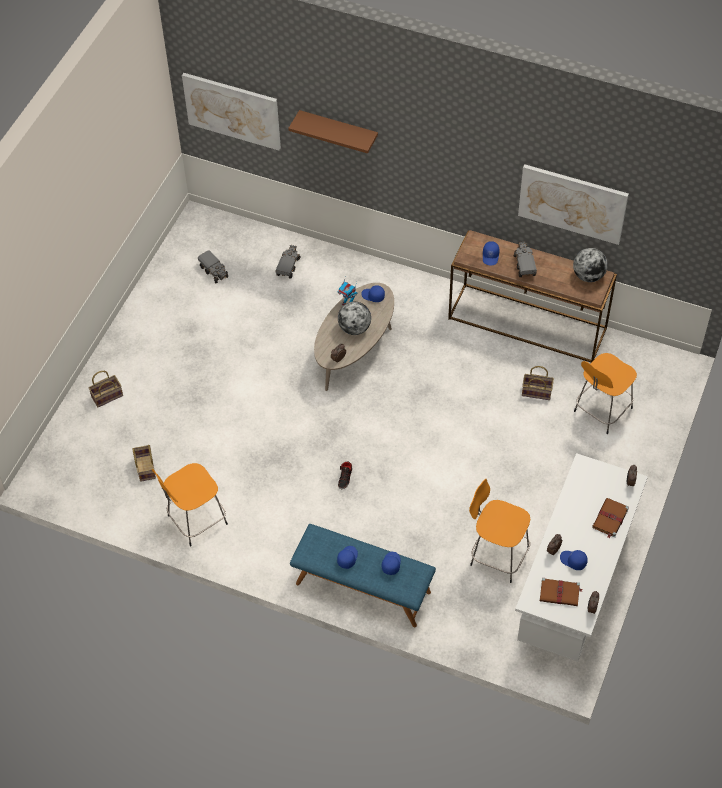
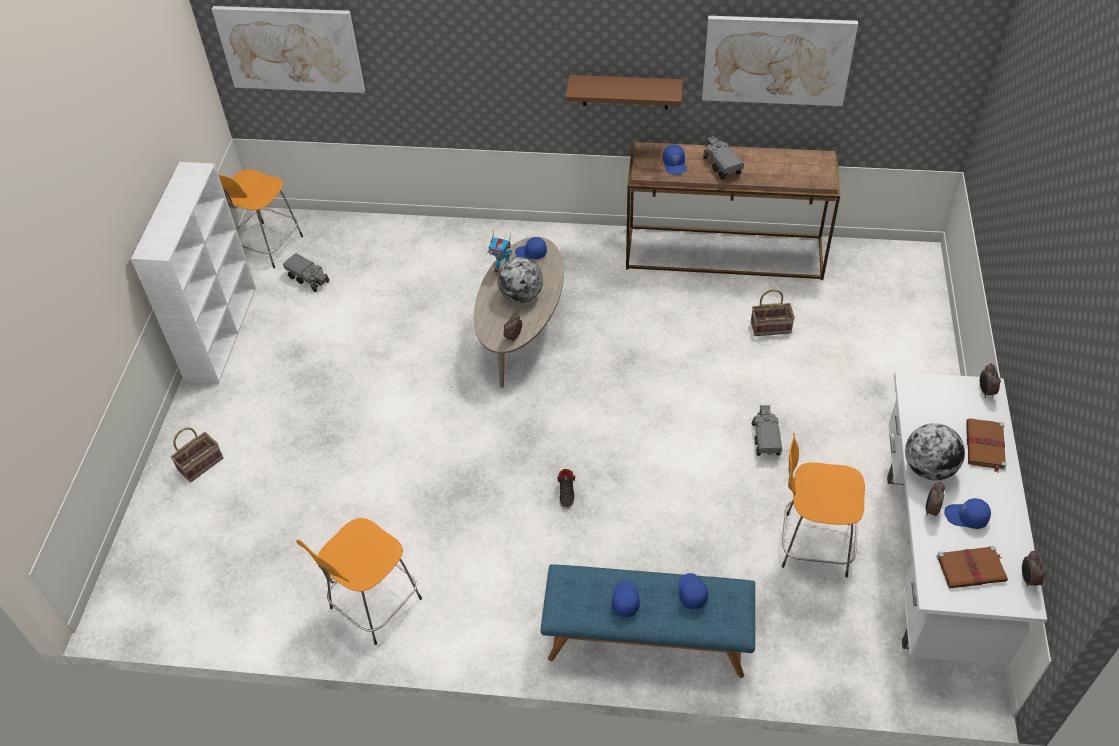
camera: 15 degrees left, 5 degrees down
basket [133,445,156,482] -> none
toy truck [275,245,300,279] -> toy truck moved to [752,405,782,456]
brown shelf [288,110,378,153] -> brown shelf moved to [566,75,683,109]
globe [573,248,608,282] -> globe moved to [905,423,965,480]
orange stool [574,353,637,434] -> orange stool moved to [218,169,303,268]
none -> white bookcase [131,162,256,384]

